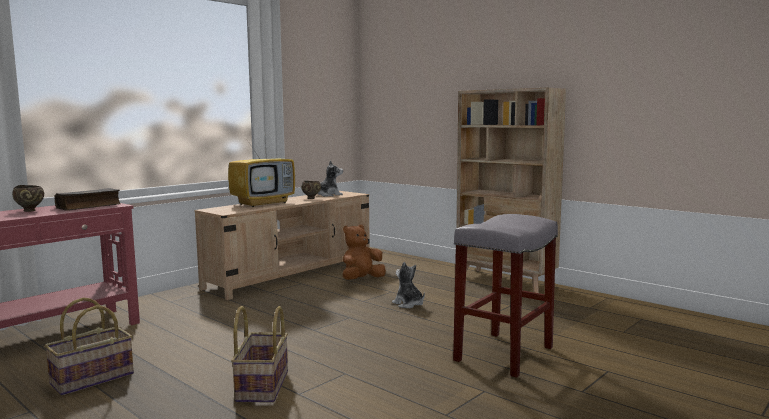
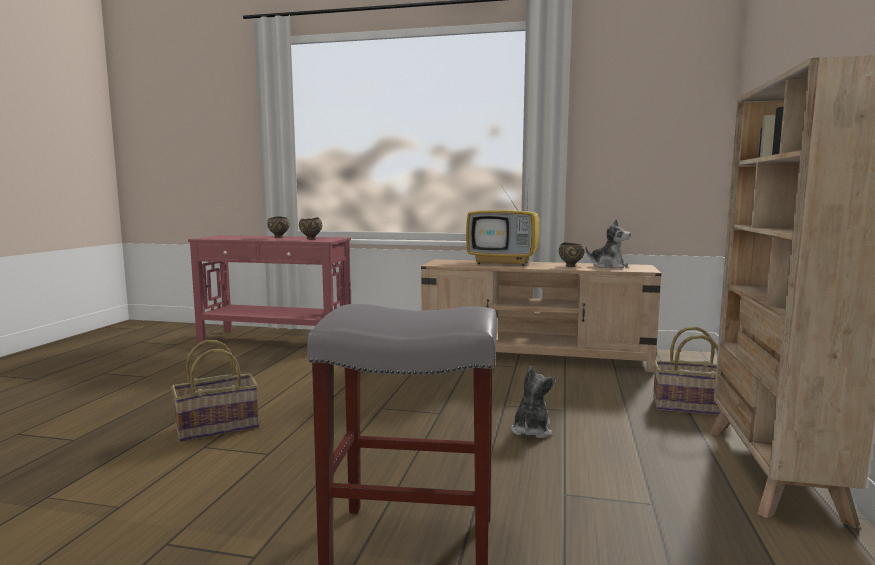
camera: 60 degrees right, 0 degrees up
basket [44,297,134,395] -> basket moved to [653,327,721,415]
book [54,188,121,211] -> brown bowl [299,217,322,240]
brown plush toy [342,225,386,280] -> none

